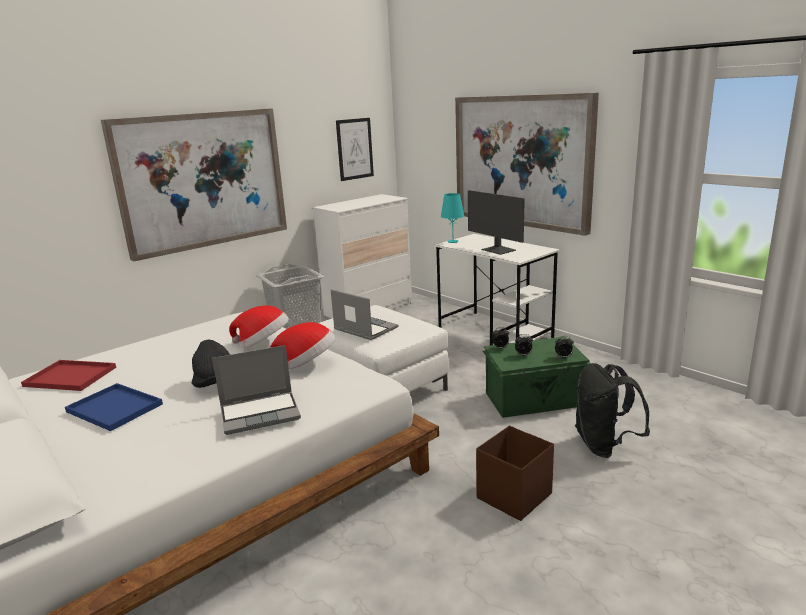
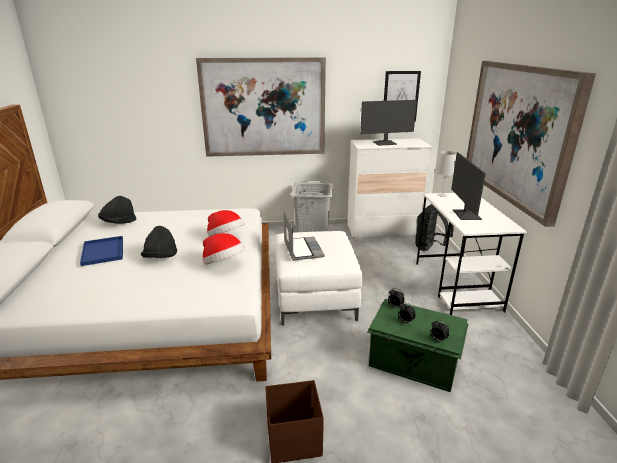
camera: 35 degrees right, 5 degrees up
red tray [21,360,116,391] -> black hat [98,196,136,224]
laptop [212,345,301,435] -> none
turquoise table lamp [441,193,464,243] -> white table lamp [434,151,456,197]
black backpack [575,363,650,458] -> black backpack moved to [415,204,454,251]
none -> monitor [360,100,417,146]

